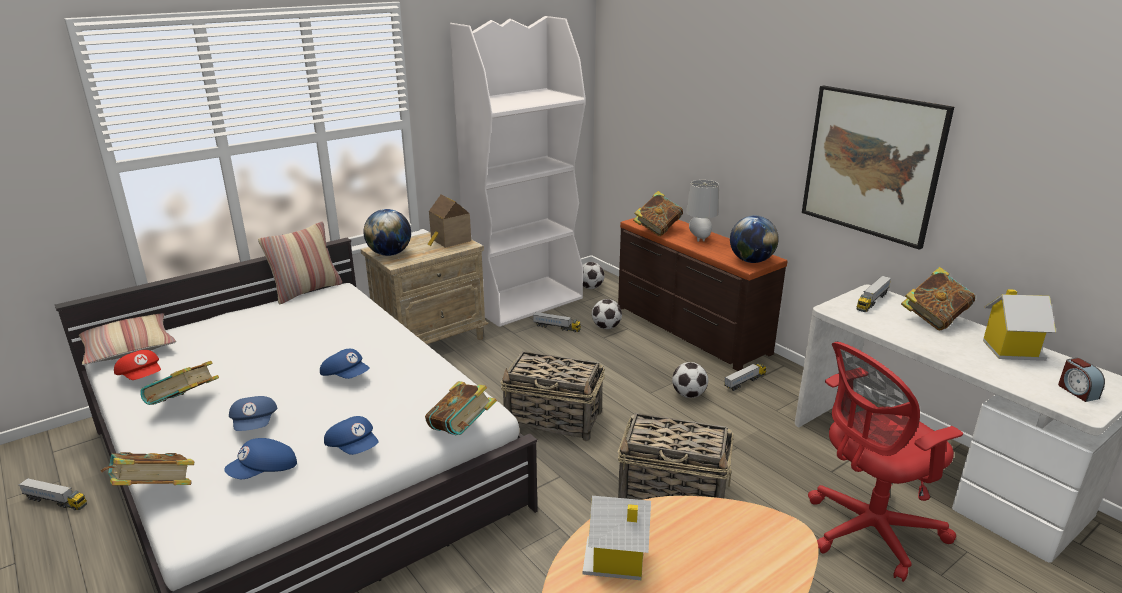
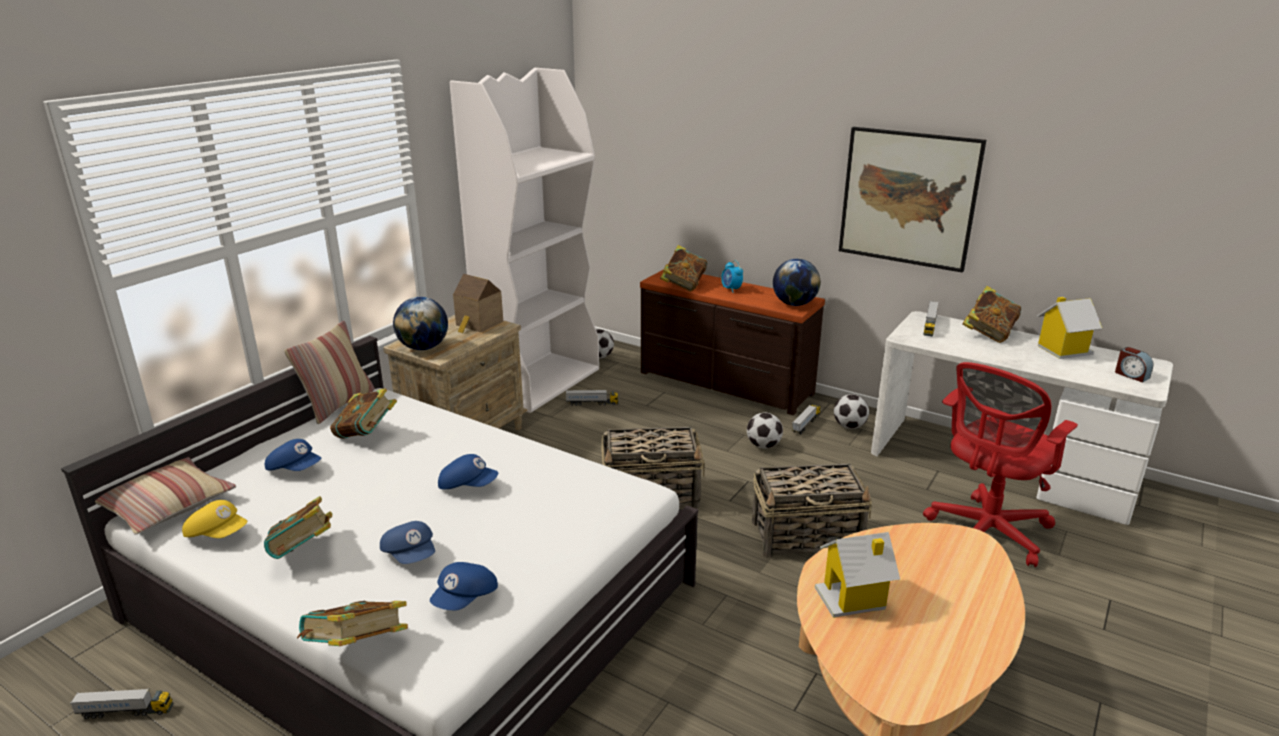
camera: 20 degrees left, 0 degrees up
red cap [114,350,161,380] -> yellow cap [182,500,247,538]
blue cap [324,416,378,455] -> blue cap moved to [265,439,321,471]
book [425,381,497,435] -> book moved to [330,388,397,439]
football [592,299,622,329] -> football moved to [834,394,869,429]
grey table lamp [686,180,719,242] -> alarm clock [721,260,743,293]

